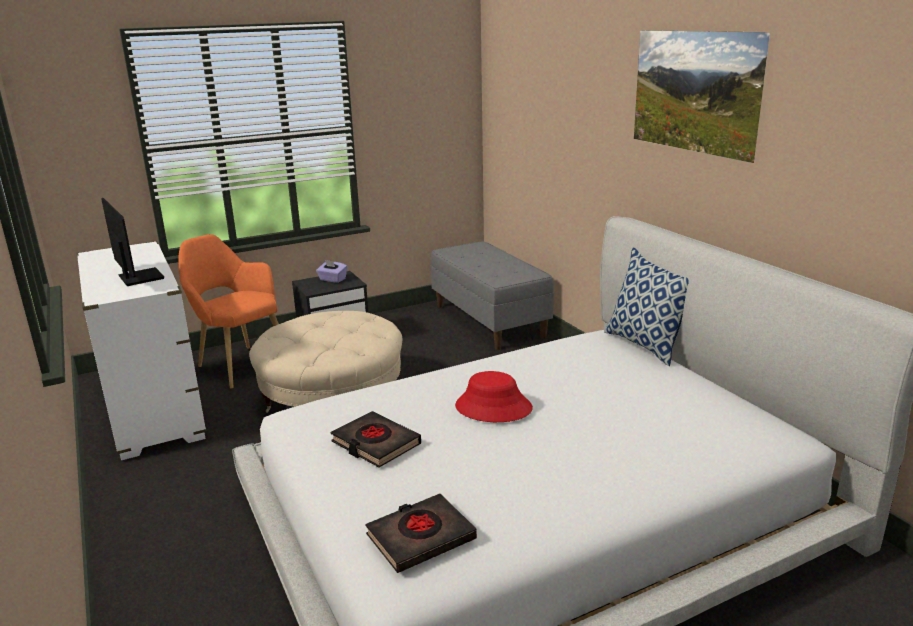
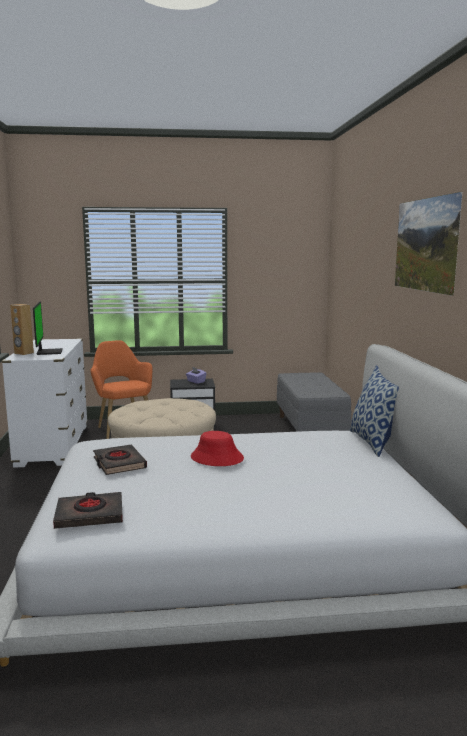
camera: 20 degrees right, 10 degrees down
none -> brown speaker [10,304,34,355]

